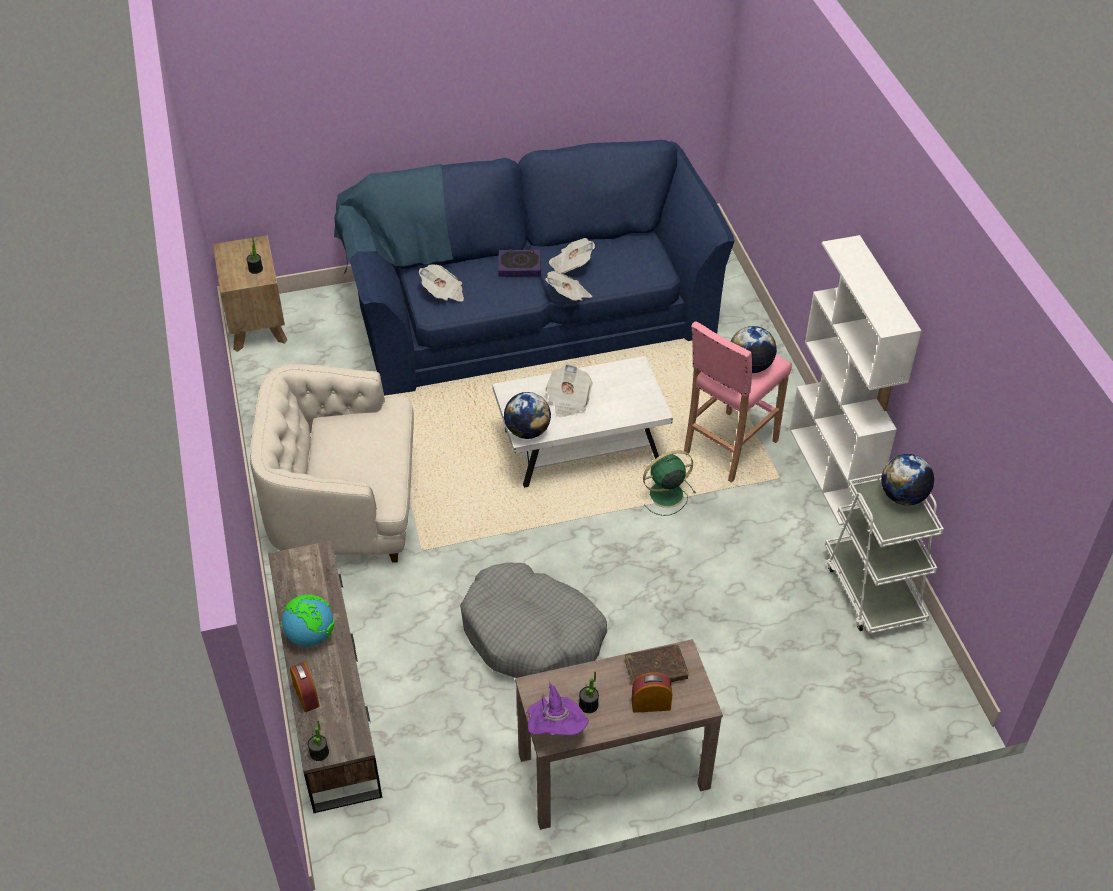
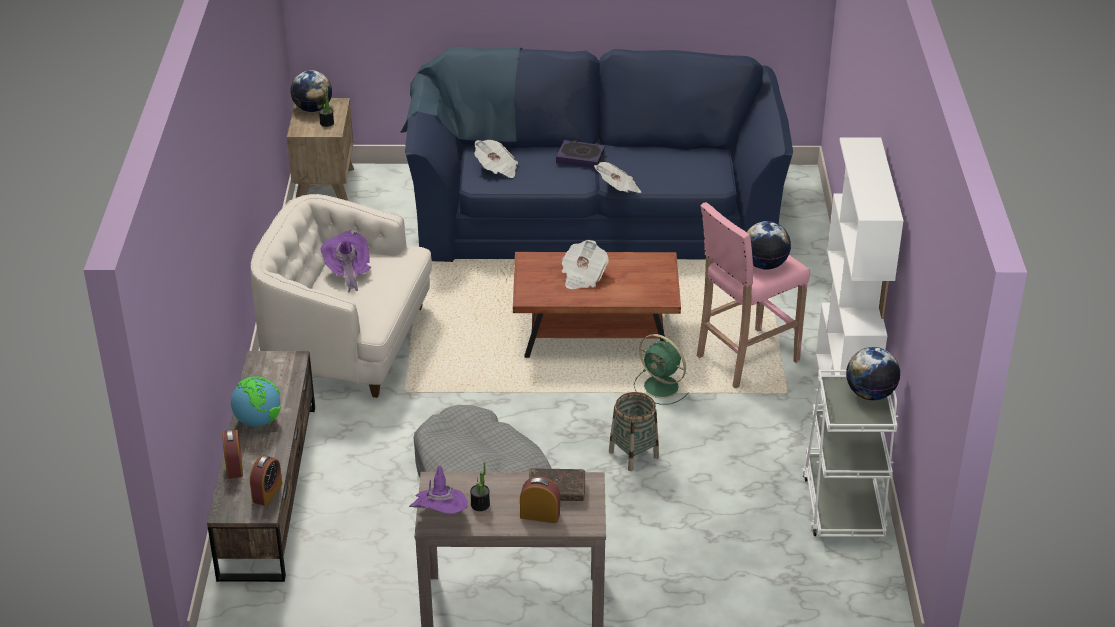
camera: 15 degrees right, 10 degrees down
potted plant [308,720,329,761] -> none
white coffee table [492,356,673,488] -> brown coffee table [513,252,681,358]
globe [504,392,551,439] -> globe moved to [291,70,332,112]
newspaper [549,238,595,273] -> none
green fan [643,451,696,516] -> green fan turned 135 degrees counterclockwise [634,334,689,405]
none -> alarm clock [250,455,282,506]
none -> purple hat [321,230,371,292]
none -> basket [609,392,659,471]

